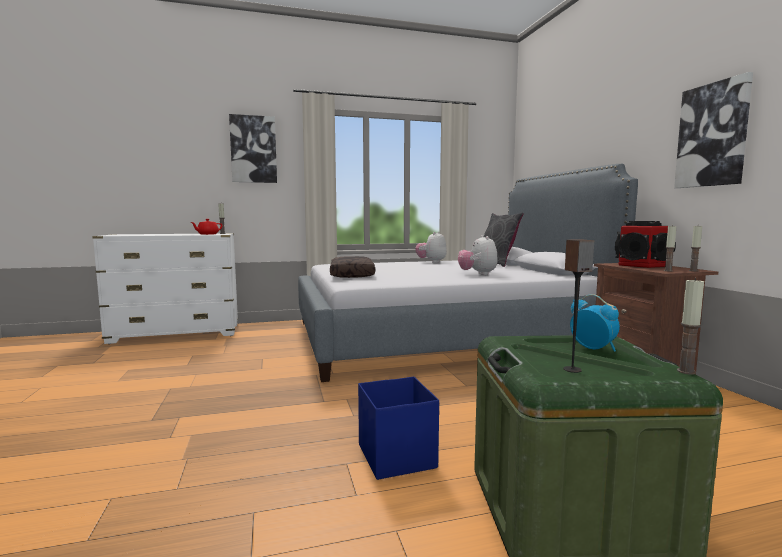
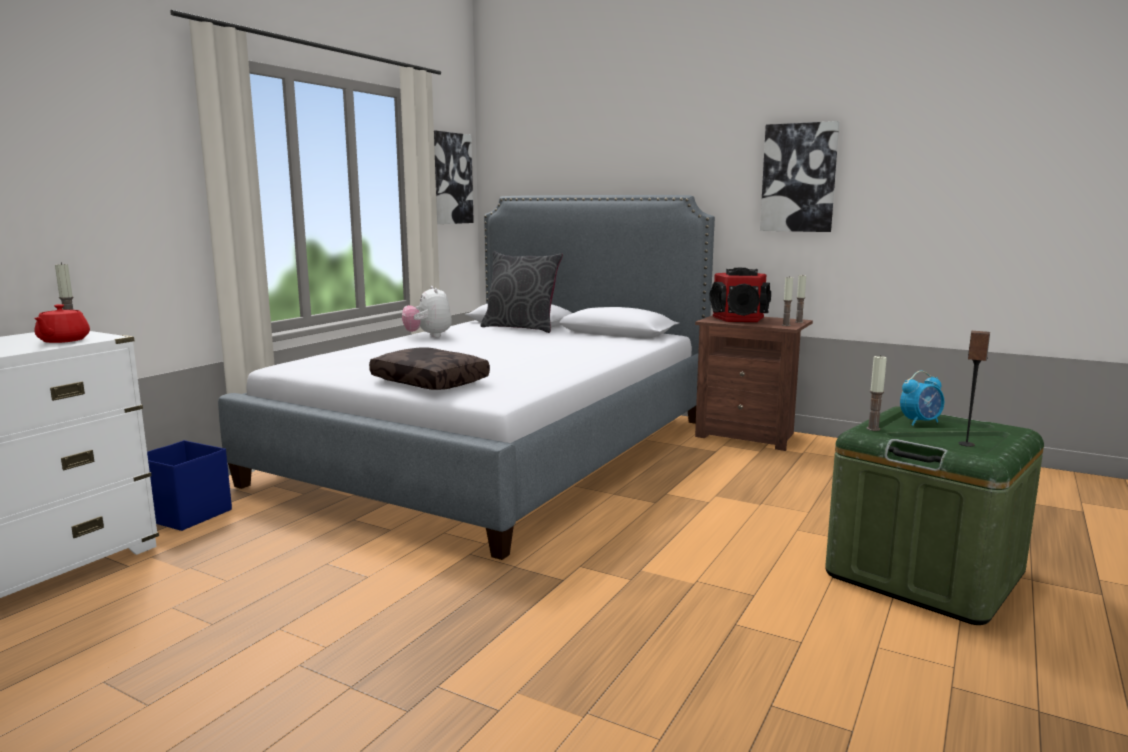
camera: 45 degrees left, 5 degrees up
picture [229,114,277,183] -> picture moved to [434,130,474,224]
blue storage box [358,376,439,480] -> blue storage box moved to [147,440,232,531]
plush toy [458,235,498,275] -> none
alarm clock [570,294,620,352] -> alarm clock turned 150 degrees clockwise [900,371,944,426]
candle [677,278,704,375] -> candle moved to [867,355,887,431]

